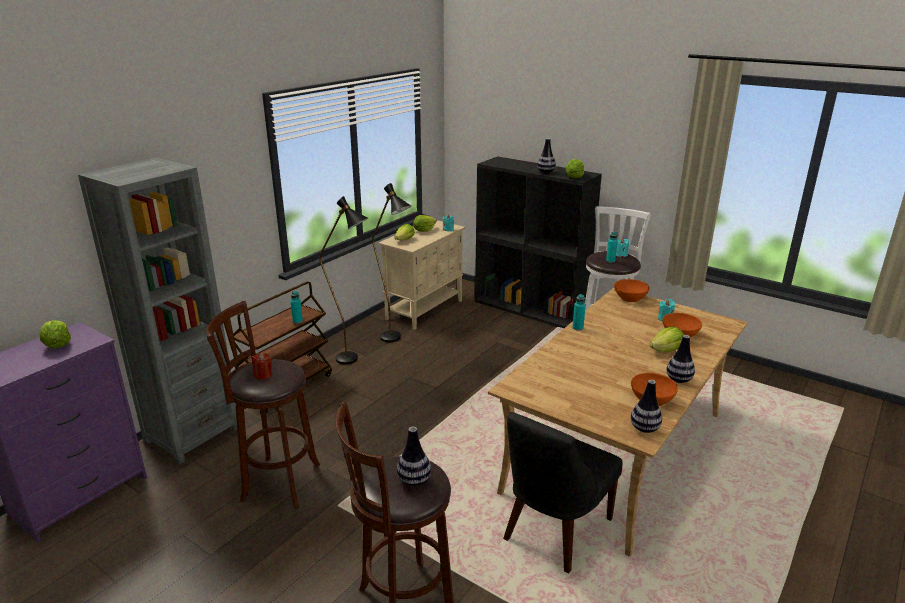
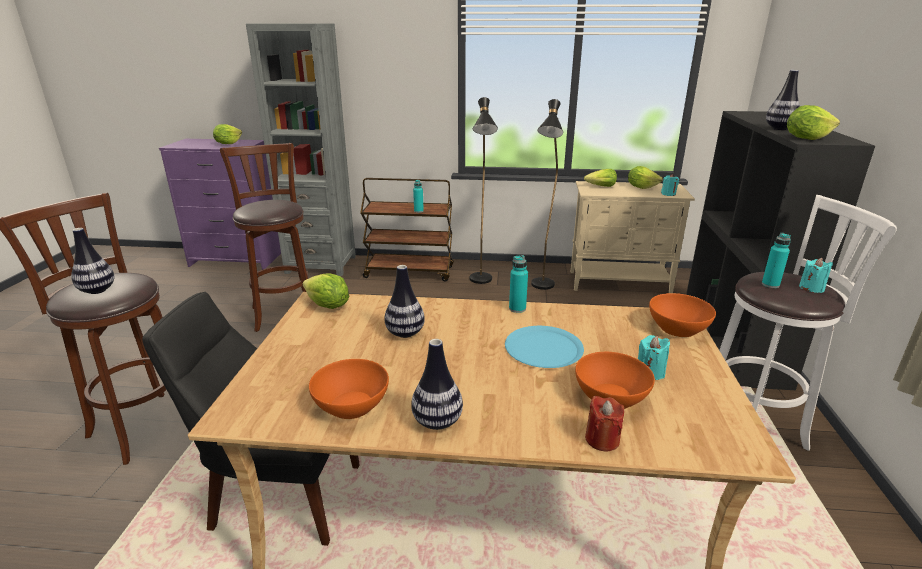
camera: 60 degrees right, 0 degrees up
red candle [252,353,272,380] -> red candle moved to [585,396,624,452]
vase [631,380,662,433] -> vase moved to [384,265,425,338]
lettuce [649,327,684,352] -> lettuce moved to [303,273,349,309]
none -> blue plate [505,326,584,368]

